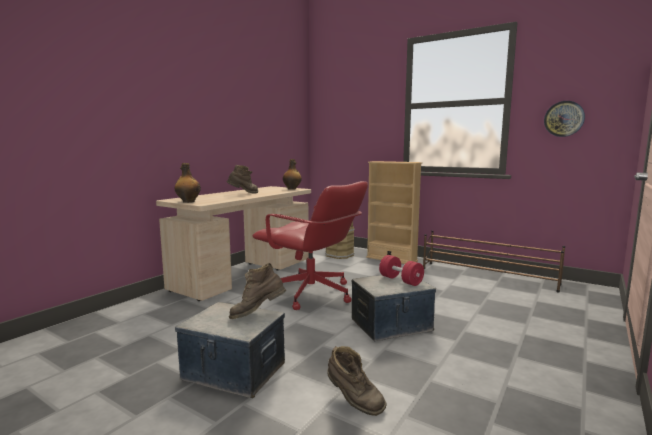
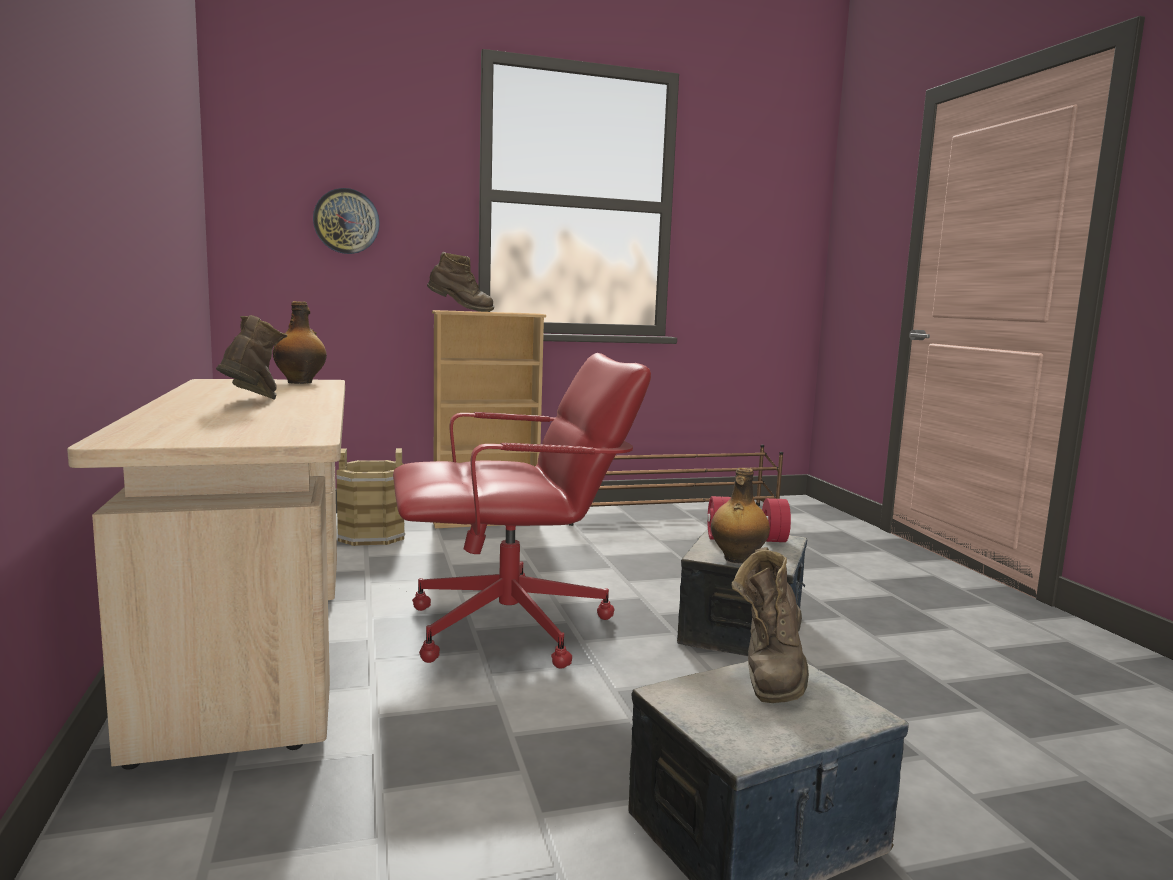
camera: 50 degrees left, 0 degrees up
bottle [174,163,201,203] -> bottle moved to [711,468,770,563]
brown boot [327,346,387,416] -> brown boot moved to [427,252,494,312]
wall clock [544,101,585,137] -> wall clock moved to [313,188,380,254]

